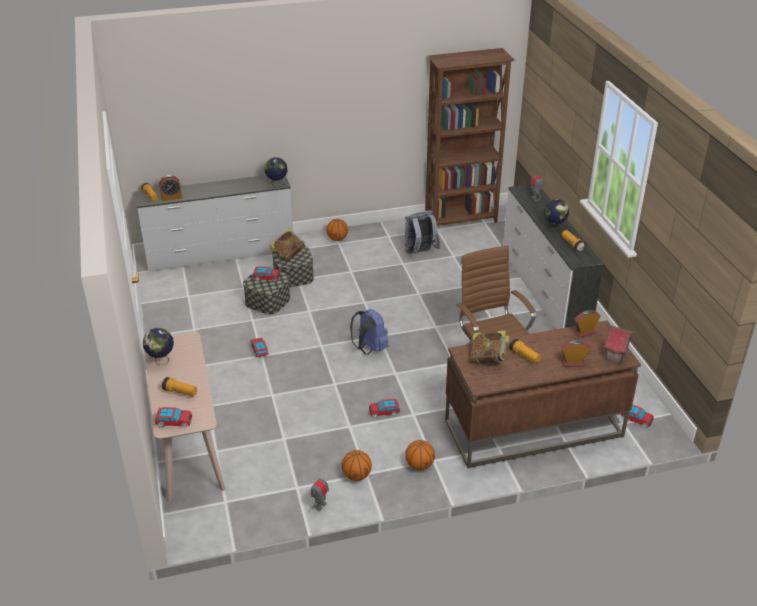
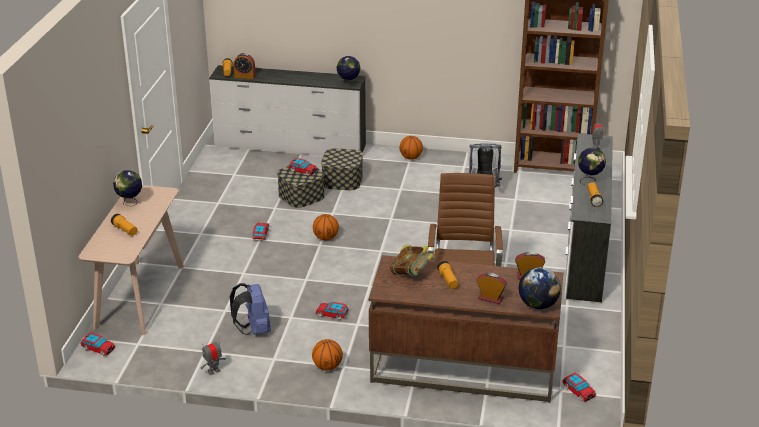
camera: 25 degrees right, 5 degrees down
toy car [154,407,192,427] -> toy car moved to [80,333,115,356]
book [270,228,305,262] -> none
basketball [342,450,372,481] -> basketball moved to [313,214,339,240]
blue backpack [350,309,389,354] -> blue backpack moved to [230,283,271,335]
toy house [604,323,636,365] -> globe [519,267,561,309]

